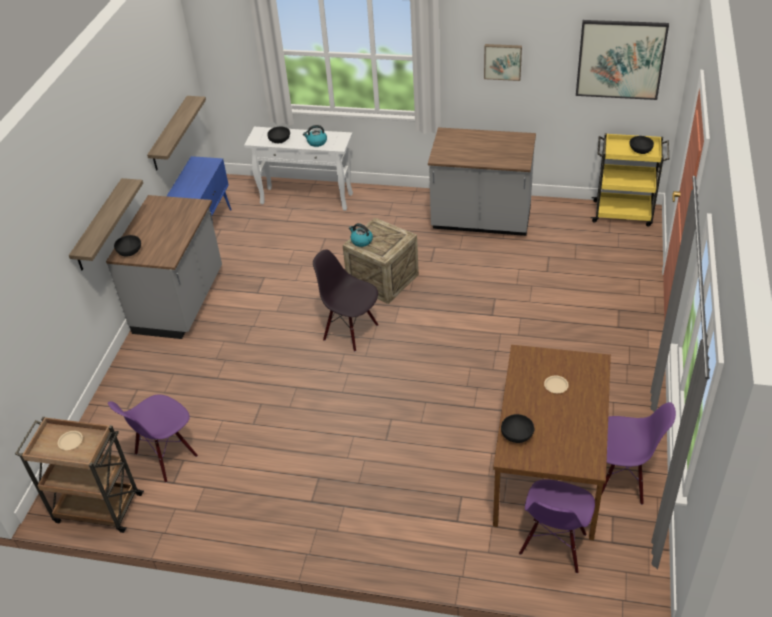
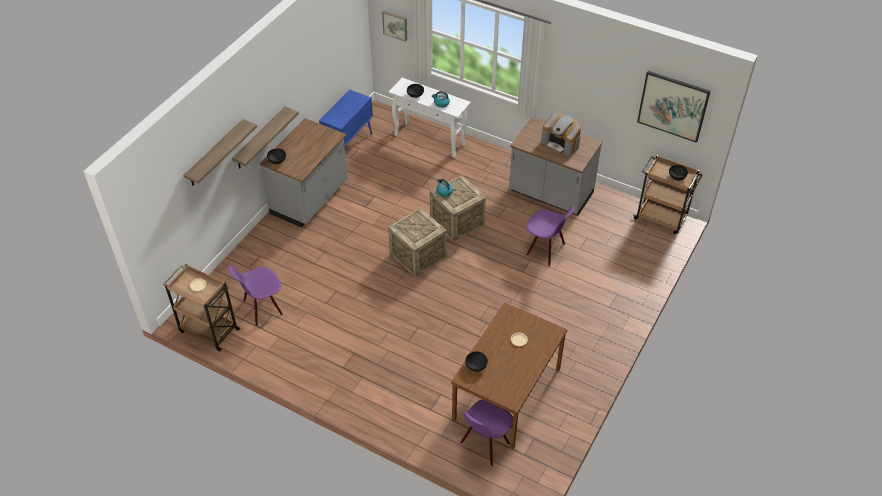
camera: 15 degrees right, 5 degrees up
shelf [147,96,206,171] -> shelf moved to [183,119,257,186]
black chair [313,249,378,352] -> crate [388,208,447,277]
picture [484,44,522,81] -> picture moved to [382,11,407,42]
yellow cart [590,133,669,227] -> brown cart [633,155,703,234]
purple chair [601,402,676,505] -> purple chair moved to [526,206,574,266]
none -> coffee machine [541,113,581,156]

